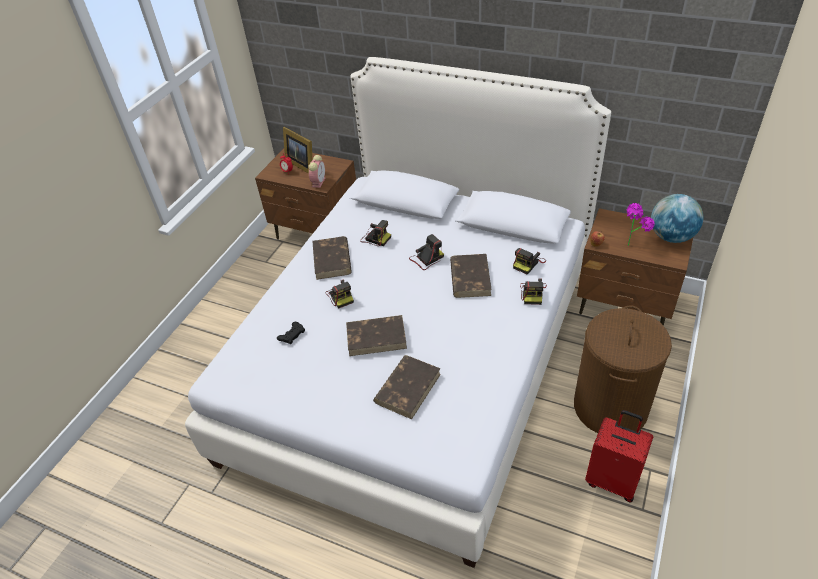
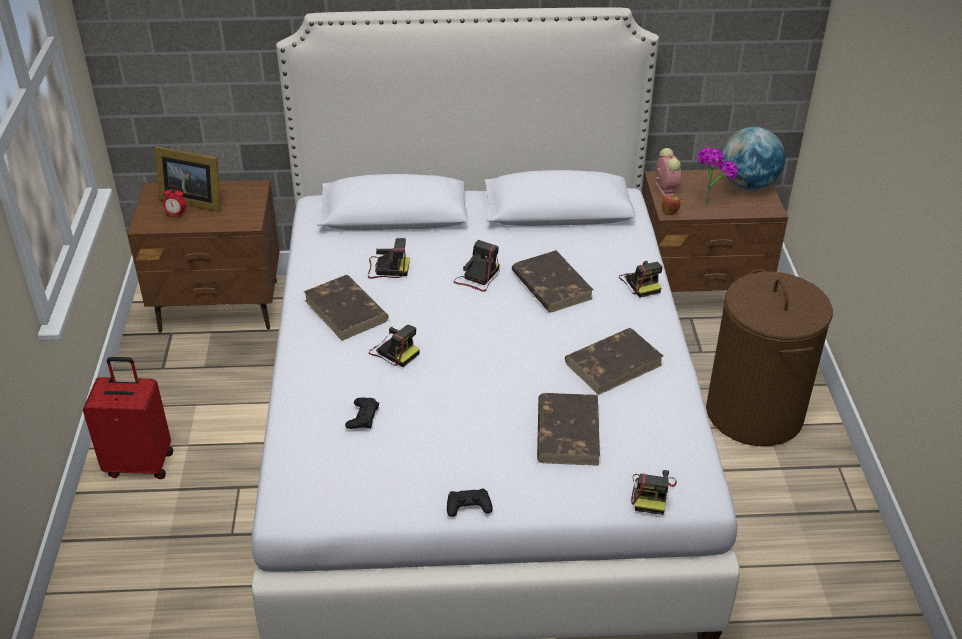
camera: 30 degrees left, 5 degrees down
alarm clock [309,155,325,188] -> alarm clock moved to [656,148,681,197]
brown book [346,315,407,356] -> brown book moved to [565,328,663,395]
camera [513,248,546,274] -> camera moved to [631,470,677,515]
red suitcase [585,410,653,503] -> red suitcase moved to [83,357,173,479]
none -> black game controller [447,489,493,517]

